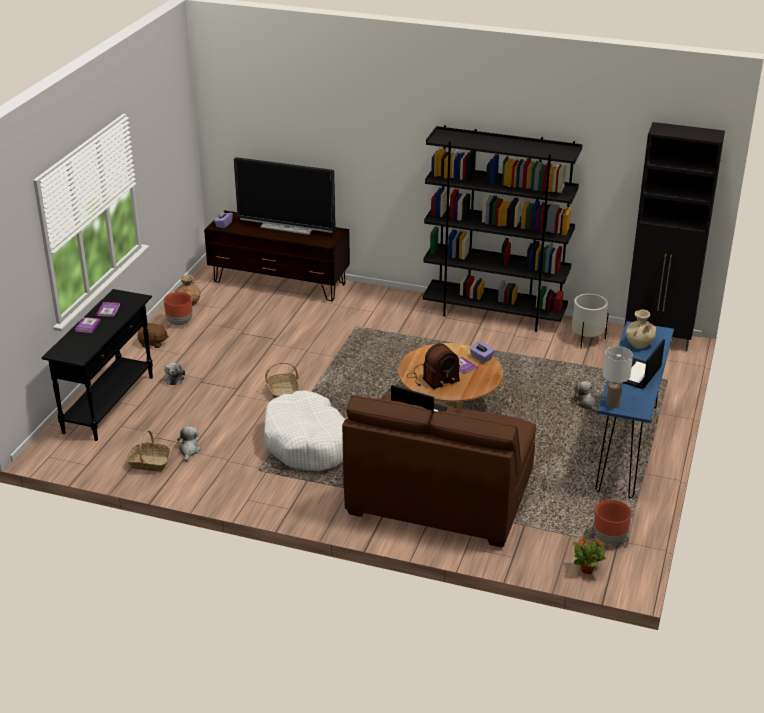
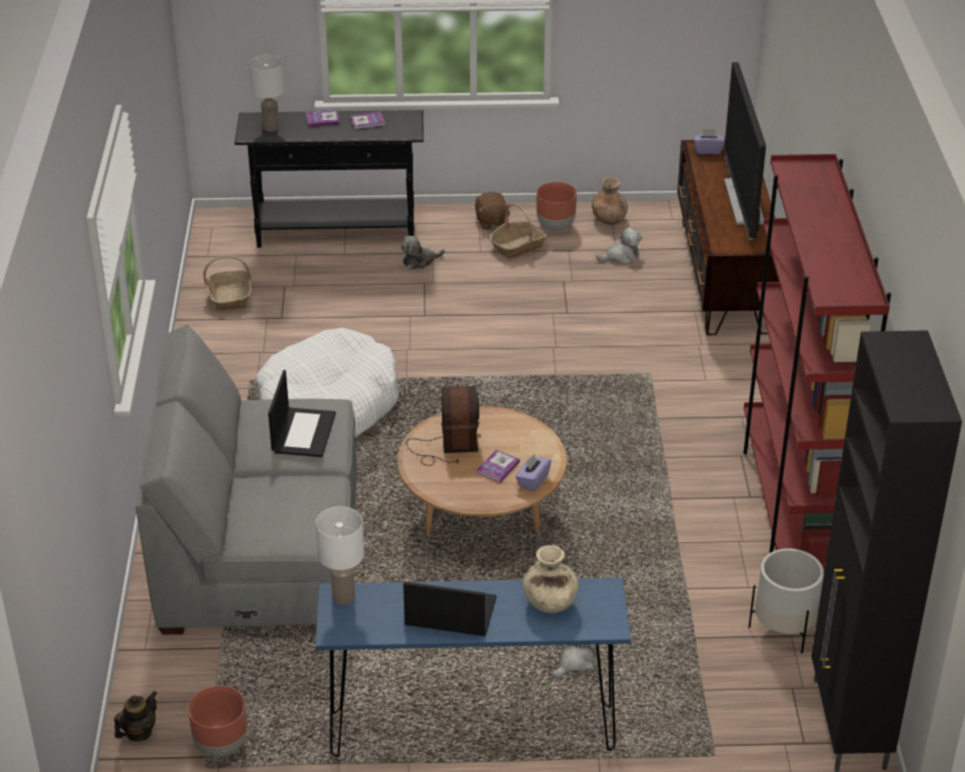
camera: 70 degrees right, 5 degrees up
plush toy [177,426,201,462] -> plush toy moved to [596,227,642,264]
basket [265,362,300,398] -> basket moved to [490,203,547,259]
brown sofa [342,394,536,548] -> grey sofa [136,324,357,635]
radio [407,343,460,389] -> radio turned 135 degrees counterclockwise [406,386,481,466]
black bookcase [423,125,583,332] -> red bookcase [744,154,891,571]
potted plant [573,538,606,574] -> teapot [114,691,157,741]
none -> white table lamp [249,55,285,131]

